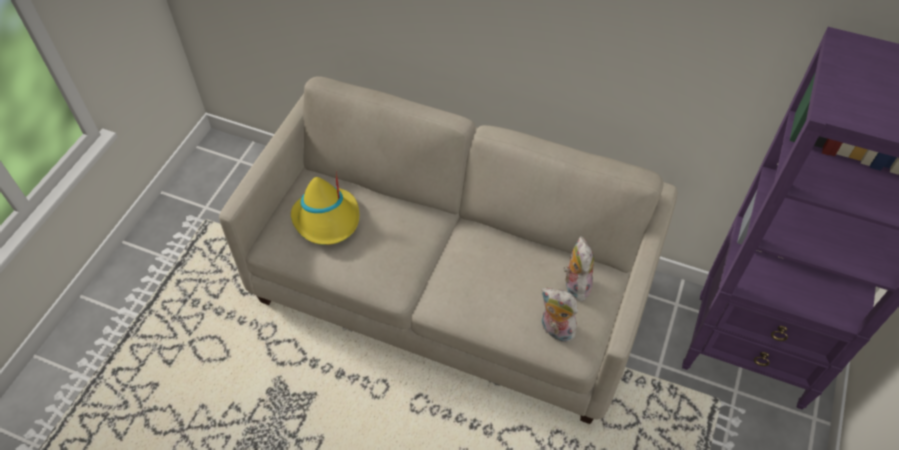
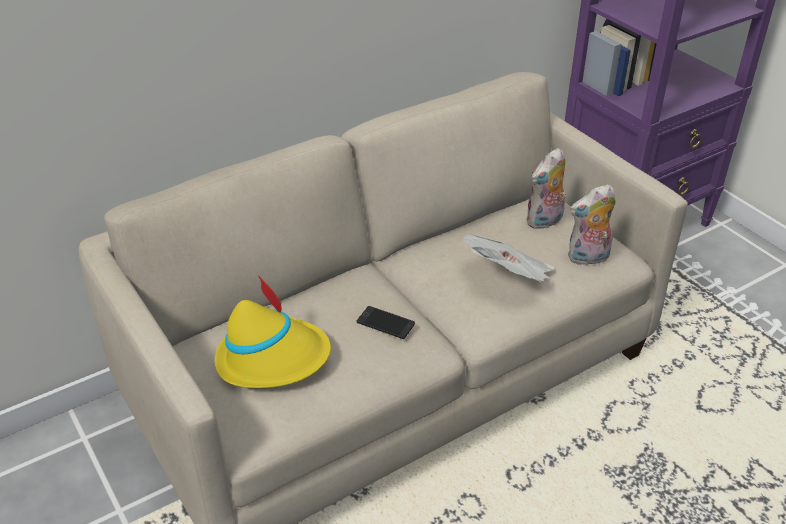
camera: 55 degrees left, 15 degrees down
plush toy [564,236,594,301] -> plush toy turned 75 degrees counterclockwise [526,148,566,229]
none -> phone [357,306,415,339]
none -> newspaper [463,234,555,282]

